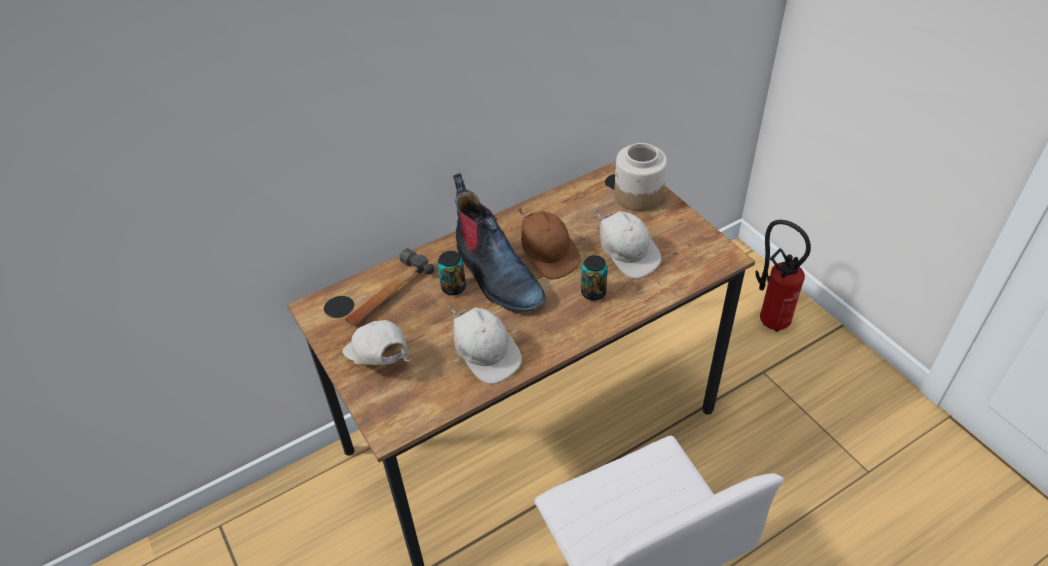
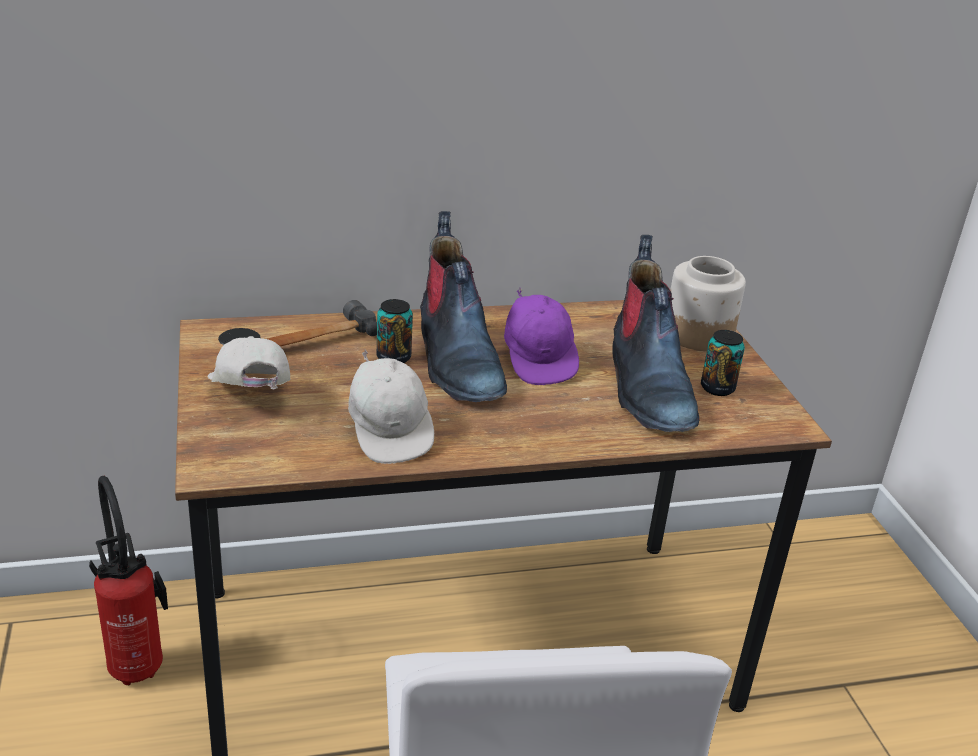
camera: 15 degrees right, 15 degrees down
brown cap [518,208,580,280] -> purple cap [504,288,579,385]
can [581,255,608,301] -> can moved to [701,330,745,396]
white cap [594,209,661,279] -> boot [612,235,699,432]
fire extinguisher [755,220,811,332] -> fire extinguisher moved to [89,476,168,685]

